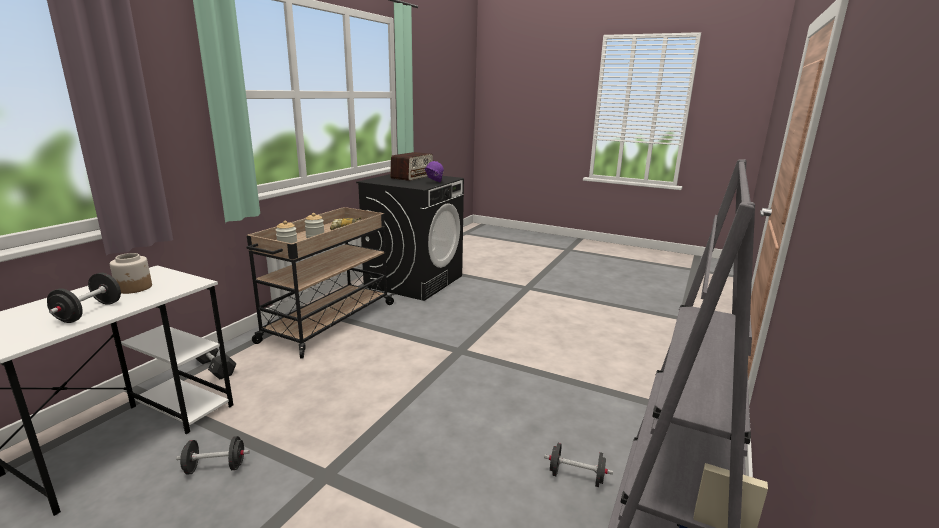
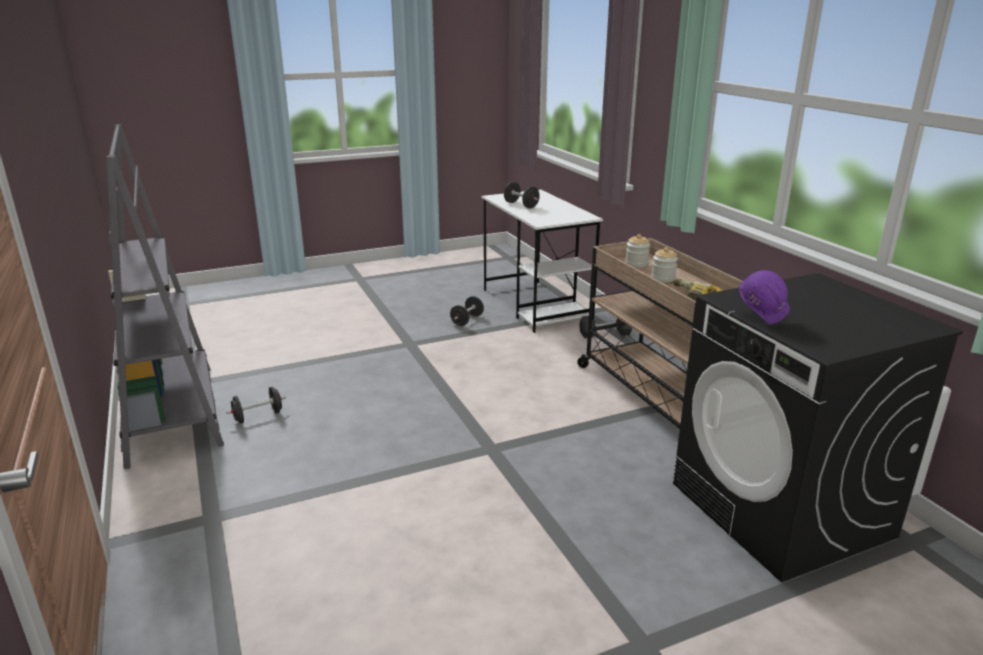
camera: 130 degrees right, 5 degrees up
jar [110,253,152,294] -> none
radio [390,152,433,181] -> none

